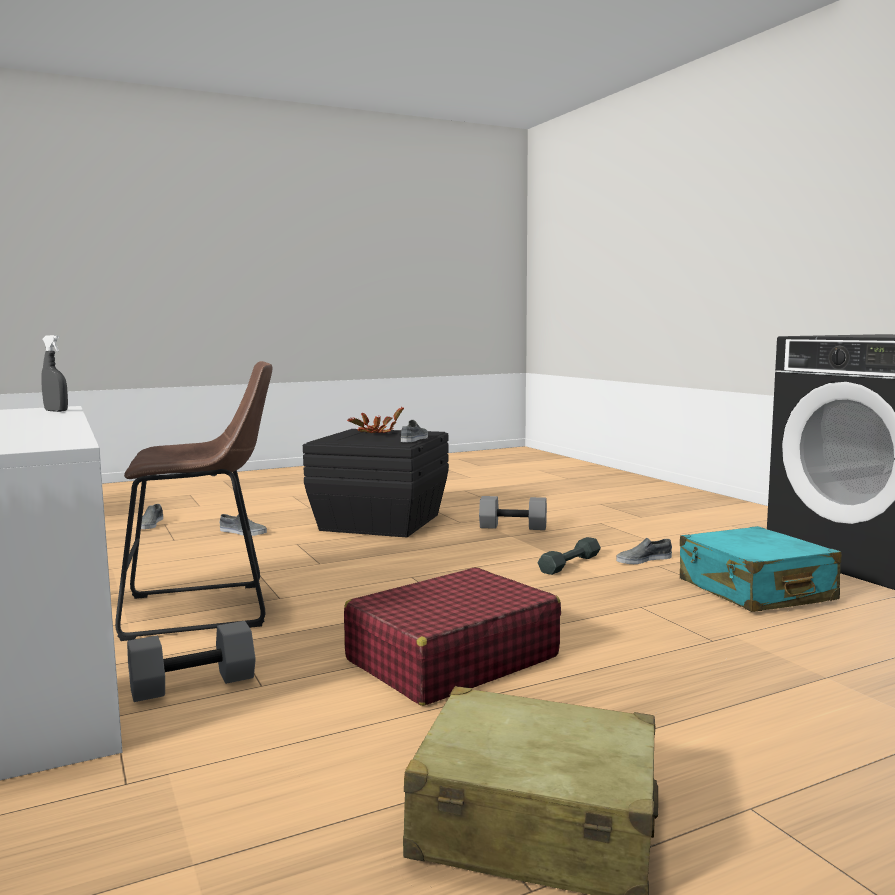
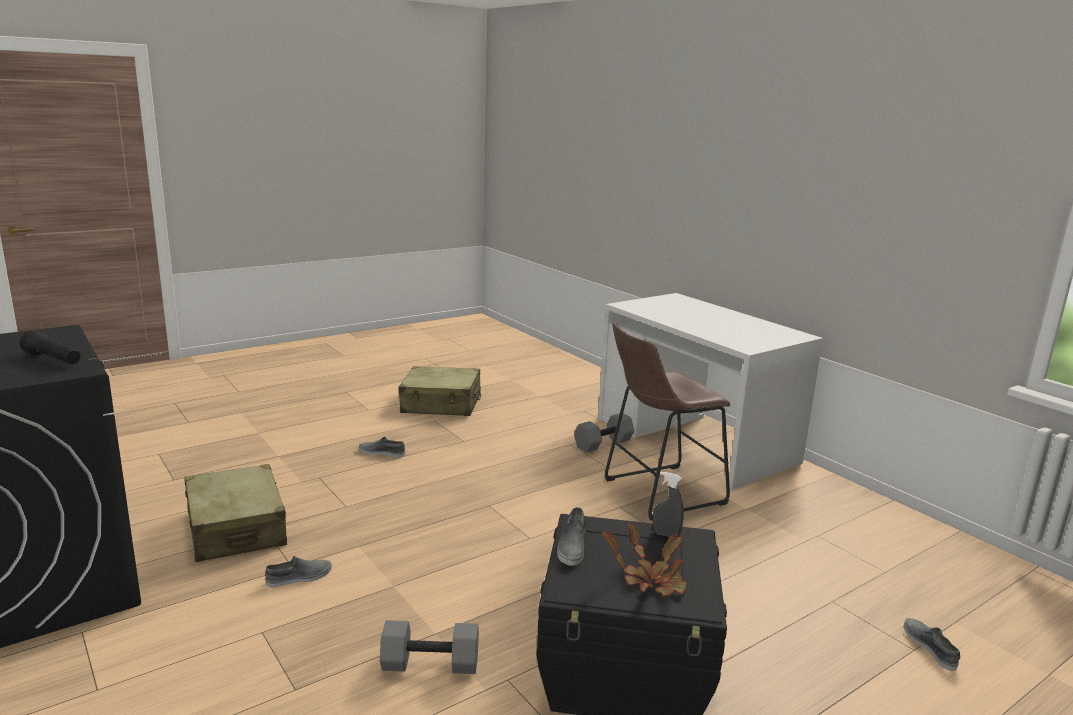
camera: 170 degrees right, 10 degrees up
grey spray bottle [41,335,68,412] -> grey spray bottle moved to [653,472,684,537]
grey shoe [219,514,267,536] -> grey shoe moved to [359,437,405,457]
red suitcase [344,567,561,706] -> none
grey dumbbell [537,537,601,575] -> none
turquoise suitcase [680,526,841,612] -> beige suitcase [184,464,287,562]
none -> black flashlight [20,331,81,364]

